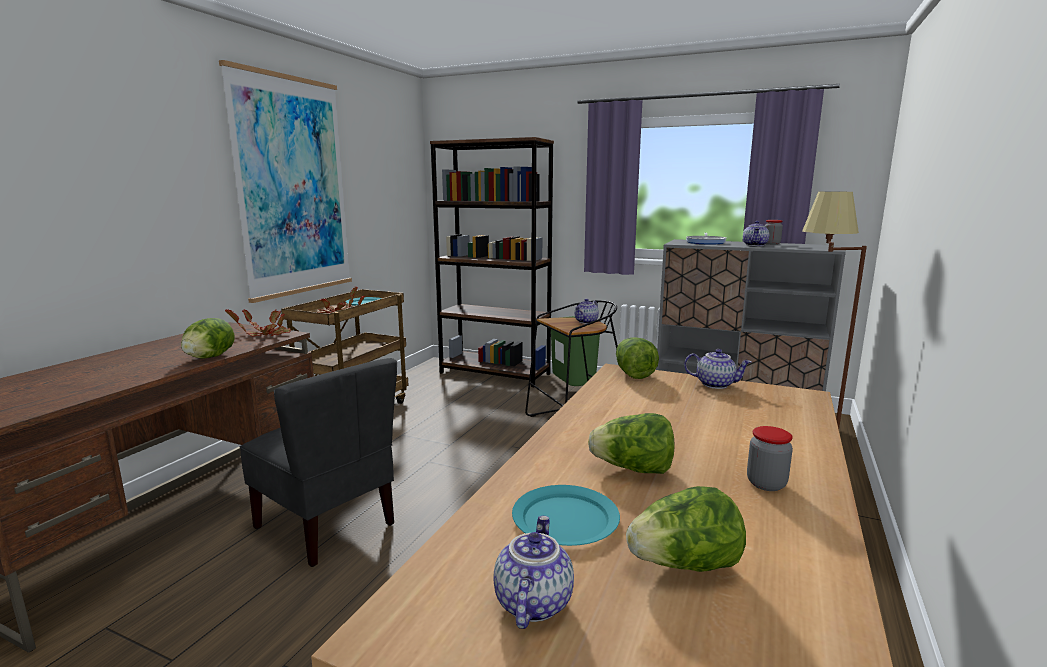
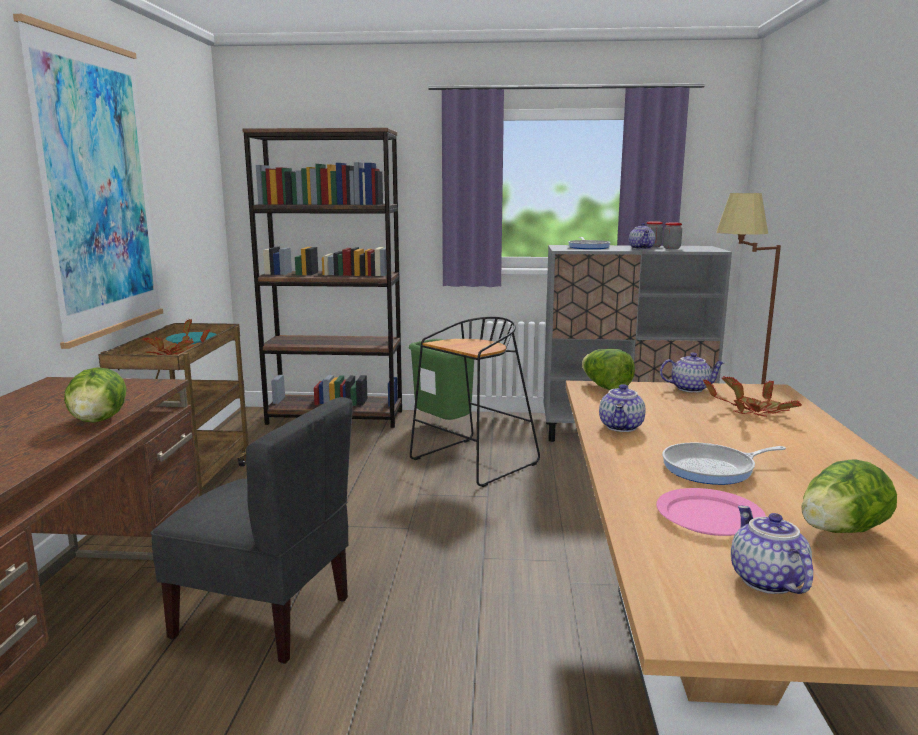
camera: 20 degrees left, 0 degrees up
potted plant [225,309,291,336] -> potted plant moved to [703,375,802,417]
turquoise plate [512,485,620,546] -> pink plate [656,488,766,536]
teapot [575,299,599,324] -> teapot moved to [599,384,646,432]
lettuce [588,413,674,474] -> frying pan [662,443,786,485]
jar [747,426,793,491] -> jar moved to [663,222,682,249]

